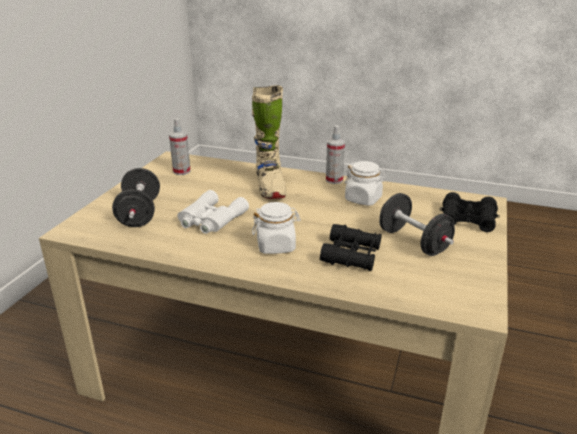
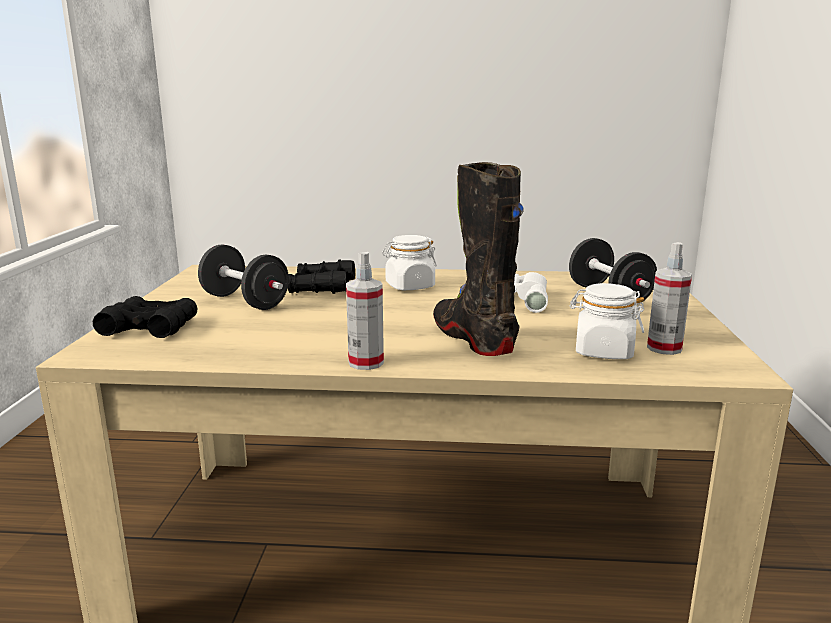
camera: 165 degrees right, 10 degrees down
beige boot [252,85,286,199] -> black boot [433,162,524,356]
white jar [345,161,386,206] -> white jar moved to [570,283,645,359]

